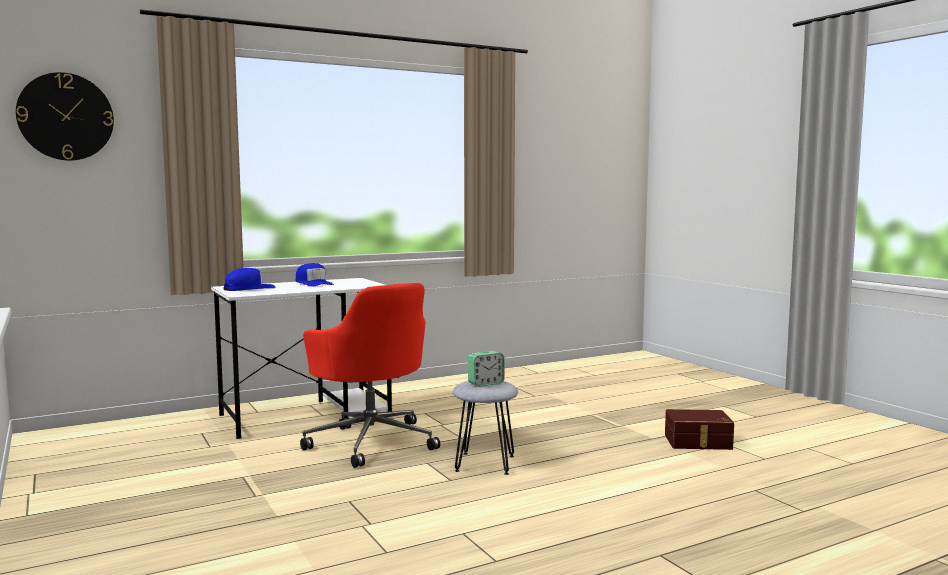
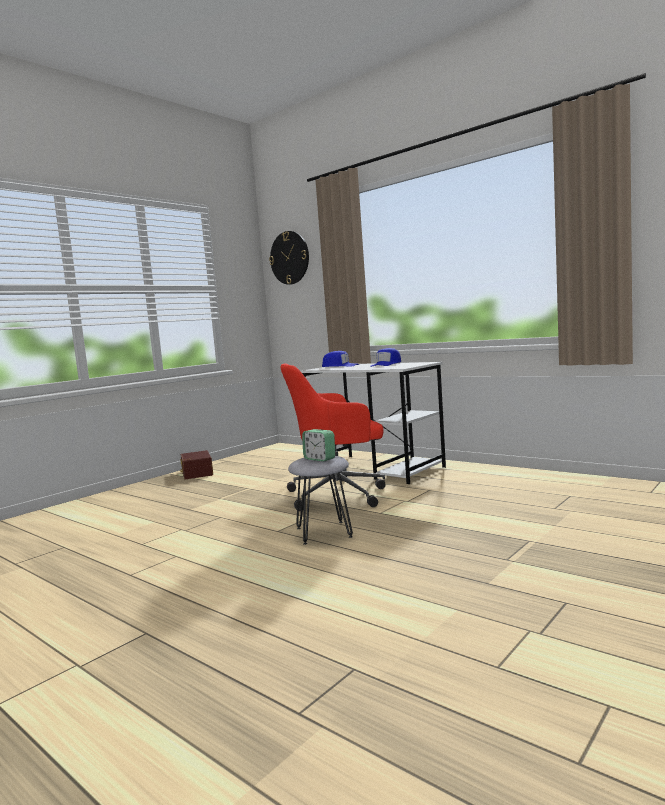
camera: 70 degrees right, 0 degrees up
red office chair [300,283,440,468] -> red office chair turned 45 degrees clockwise [281,364,386,511]
brown storage box [665,409,734,450] -> brown storage box moved to [180,450,213,479]

